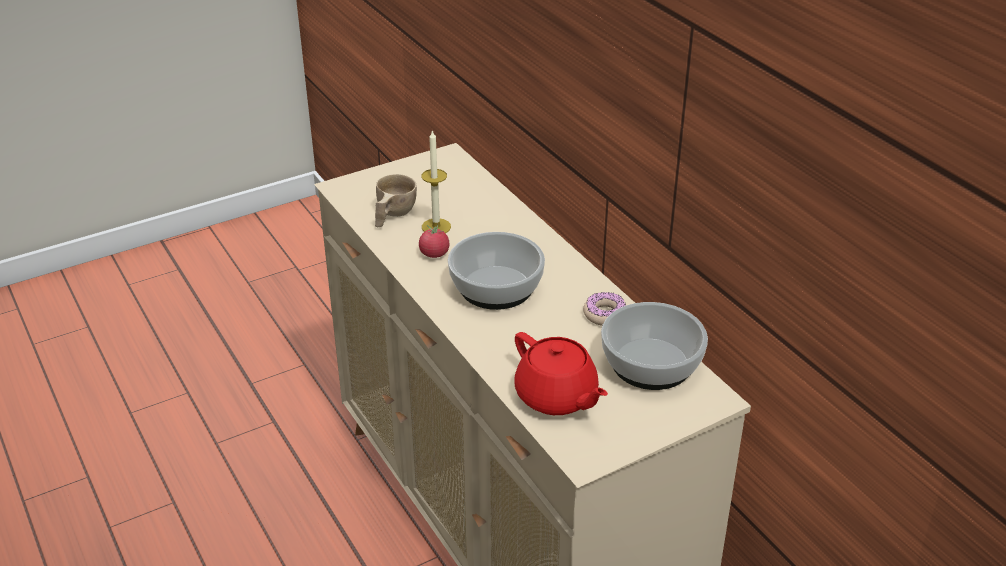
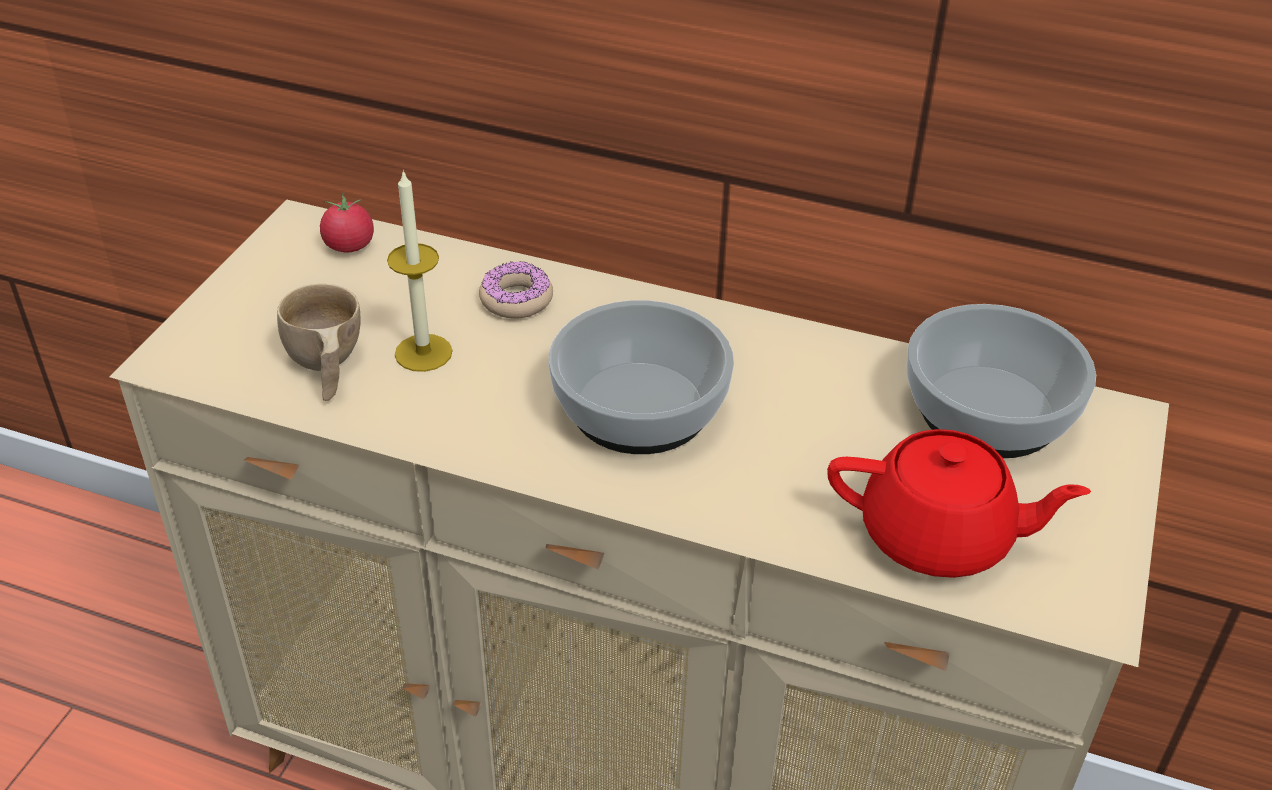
camera: 40 degrees left, 5 degrees up
tomato [419,224,450,258] -> tomato moved to [320,192,374,252]
donut [583,292,626,326] -> donut moved to [479,261,553,319]

